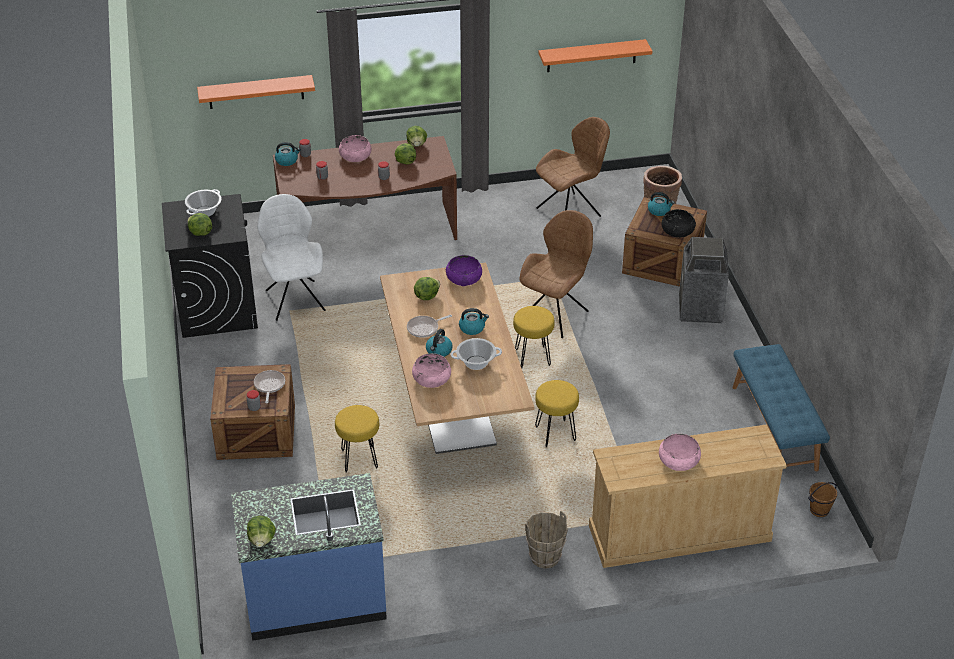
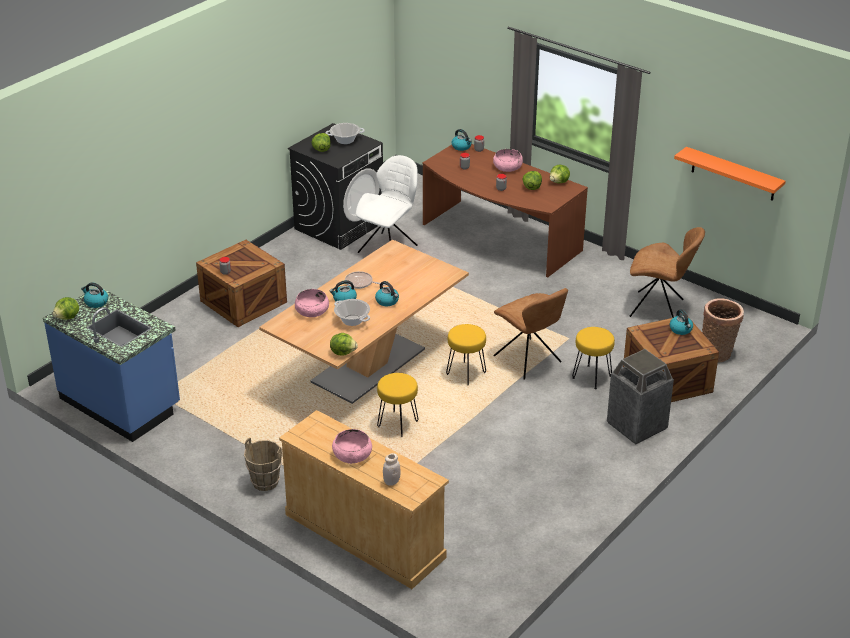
camera: 50 degrees right, 5 degrees down
orange shelf [197,75,315,109] -> none
frying pan [254,370,285,403] -> none
yellow stool [335,405,379,473] -> yellow stool moved to [572,327,615,390]
lettuce [414,277,440,300] -> lettuce moved to [330,333,358,356]
purple bowl [446,255,482,286] -> none
brown chair [519,210,593,338] -> brown chair turned 60 degrees clockwise [493,288,568,380]
black bowl [662,209,696,238] -> none
blue bench [733,344,830,471] -> none
brown bucket [808,482,837,517] -> none
none -> kettle [81,282,108,308]
none -> white jar [383,453,401,486]

